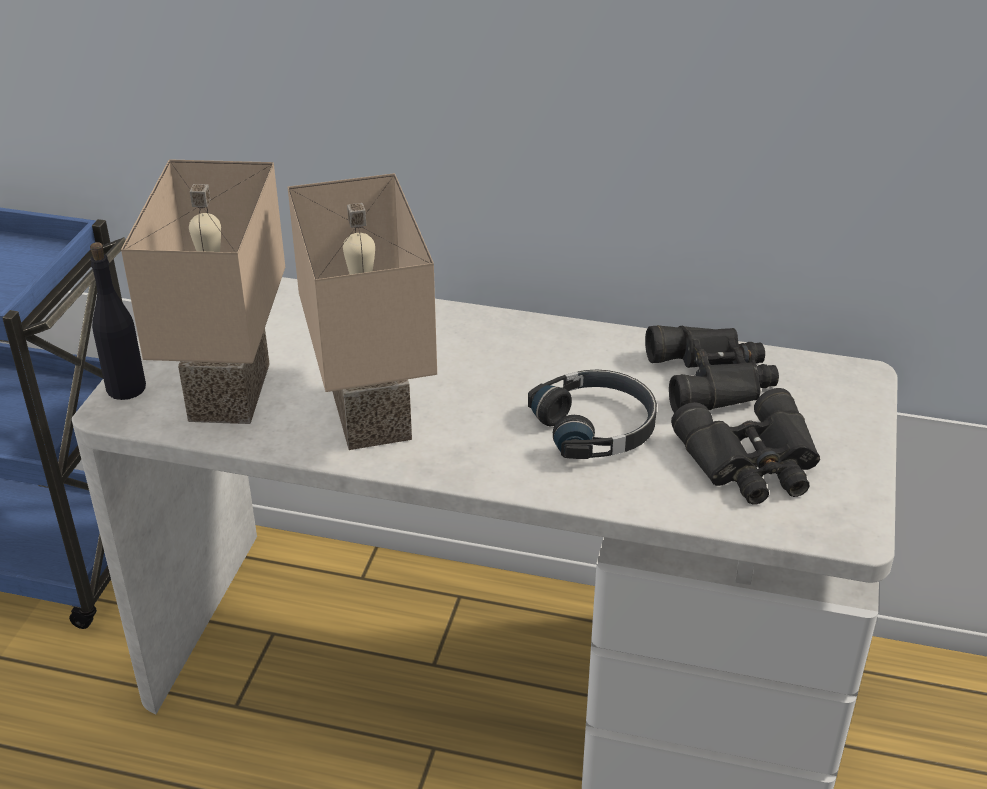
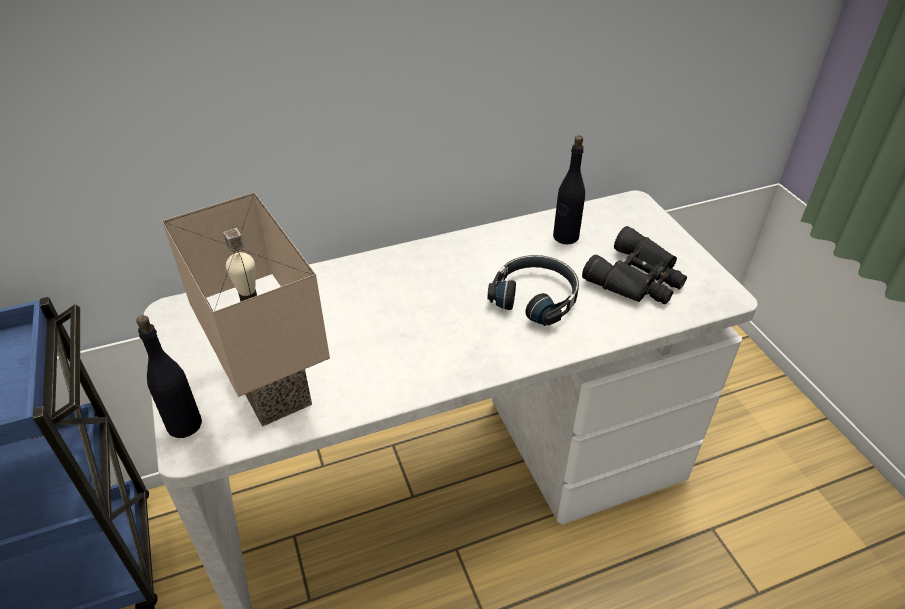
camera: 35 degrees left, 5 degrees up
beige table lamp [288,173,437,450] -> none
black binoculars [645,325,779,413] -> black bottle [553,136,585,244]

